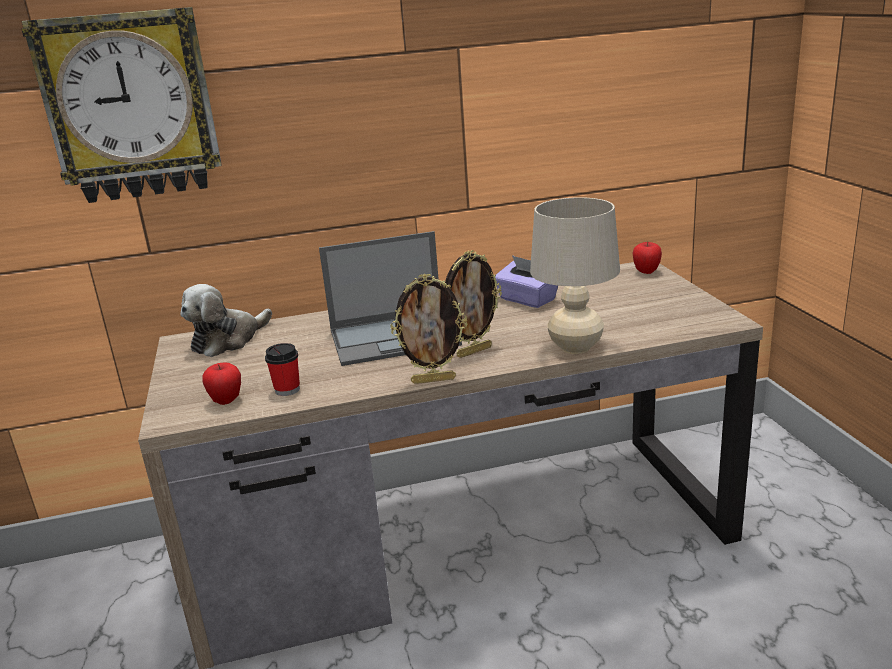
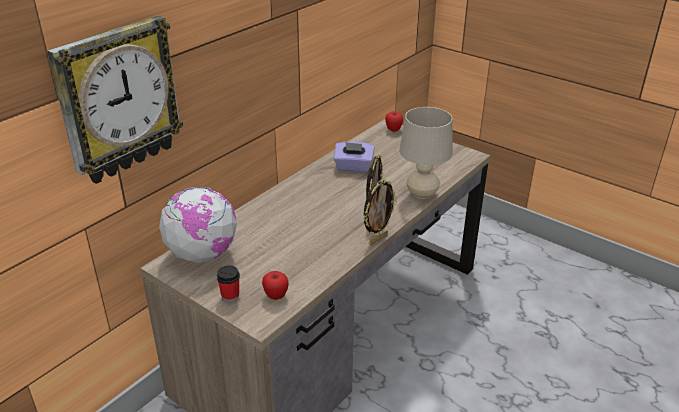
camera: 40 degrees left, 10 degrees up
plush toy [180,284,272,357] -> globe [159,187,237,263]
cup [265,343,300,396] -> cup moved to [217,265,240,302]
laptop [319,231,462,366] -> none

